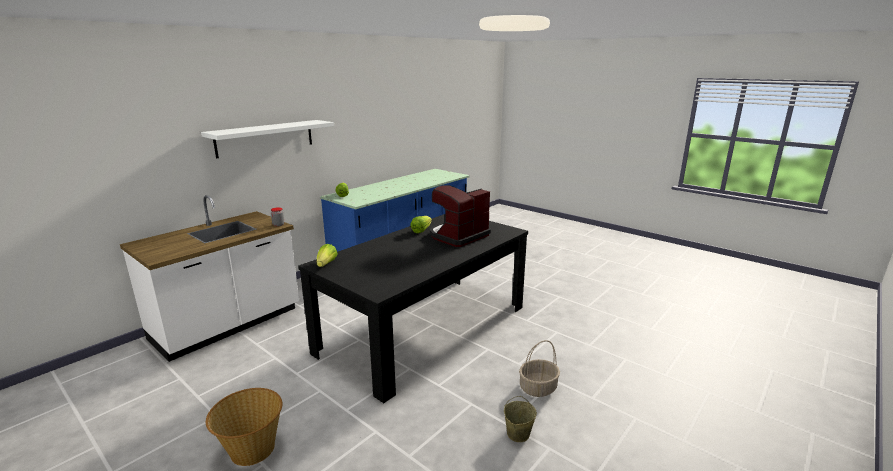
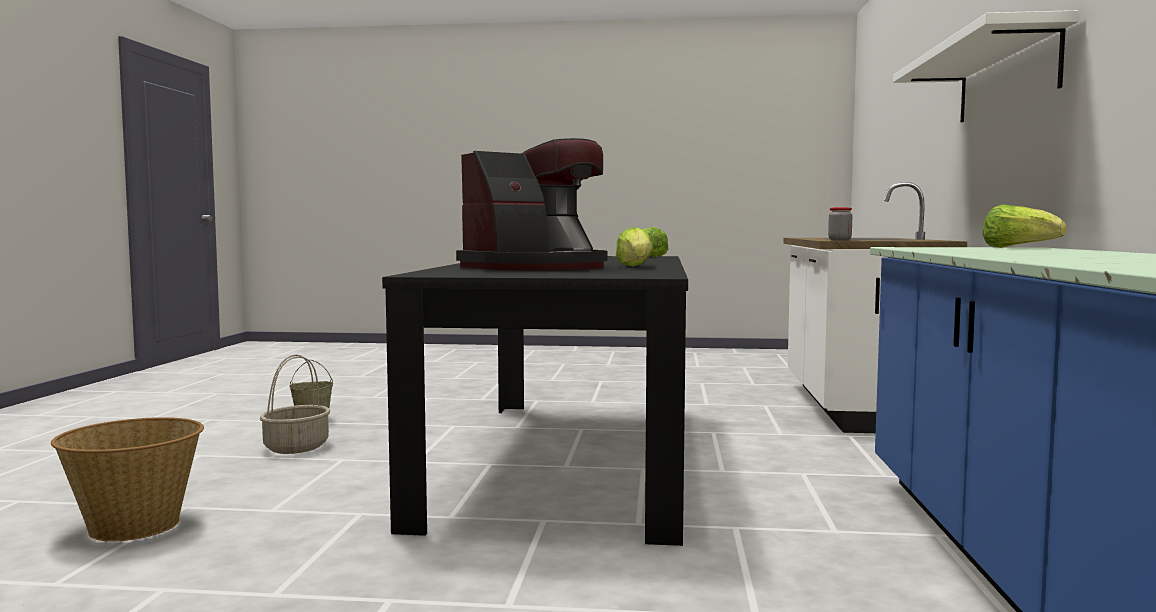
camera: 145 degrees right, 15 degrees down
basket [206,388,282,466] -> basket moved to [51,417,204,541]
coffee machine [430,185,491,247] -> coffee machine turned 45 degrees clockwise [456,138,607,271]

